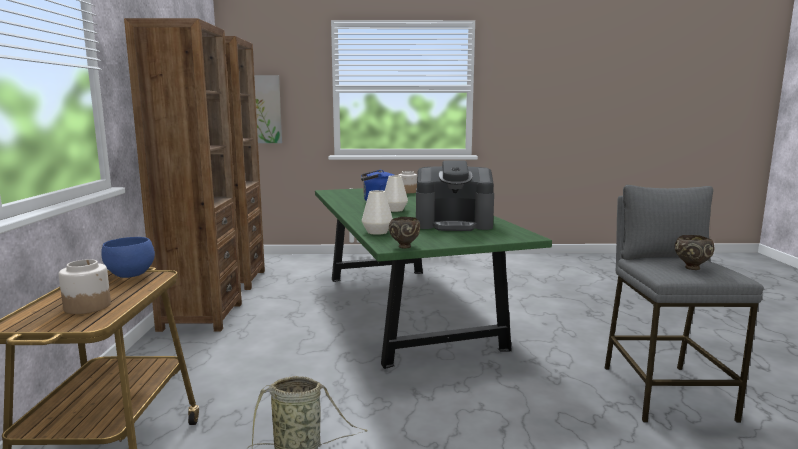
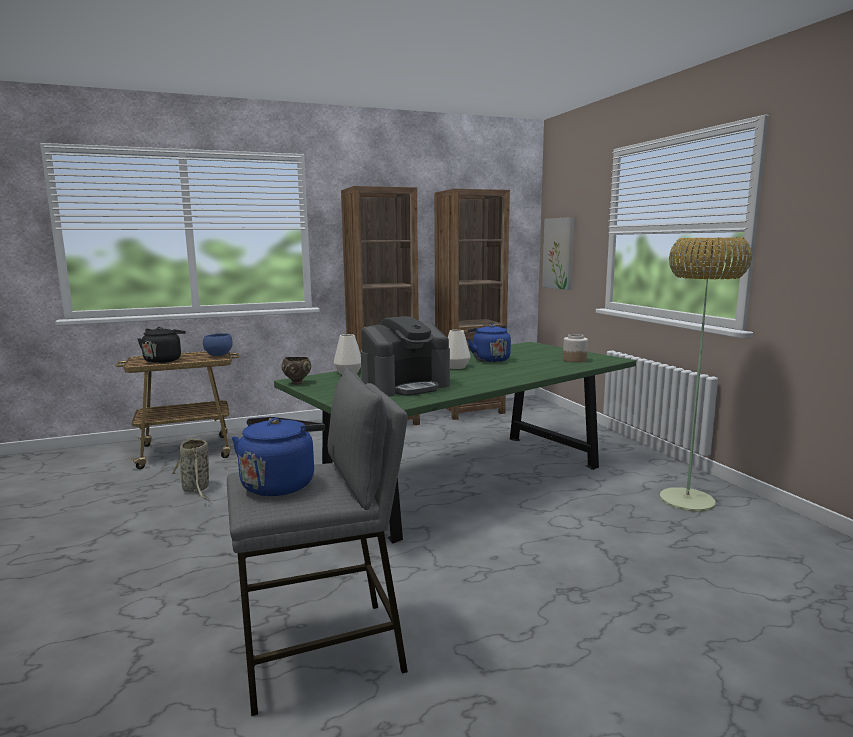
camera: 70 degrees right, 0 degrees up
jar [59,259,111,314] -> black kettle [138,327,186,363]
coffee machine [416,160,494,231] -> coffee machine turned 105 degrees counterclockwise [361,316,450,397]
brown bowl [675,235,715,270] -> blue kettle [232,417,325,496]
none -> floor lamp [660,237,752,512]

